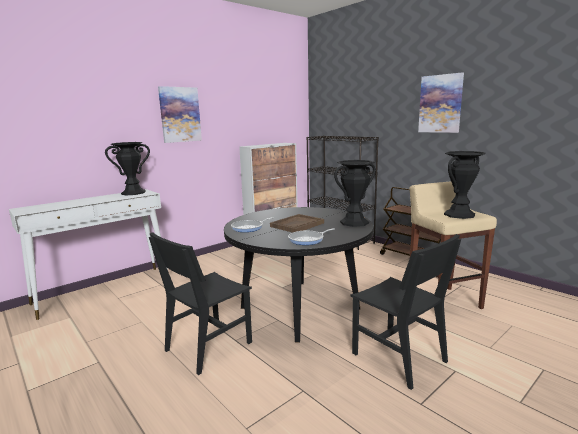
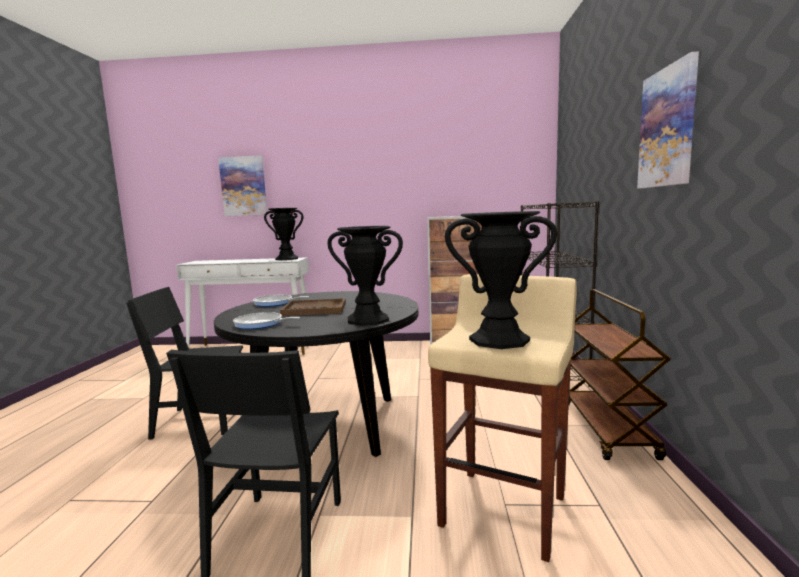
camera: 45 degrees right, 5 degrees down
picture [158,86,202,143] -> picture moved to [218,156,267,216]

